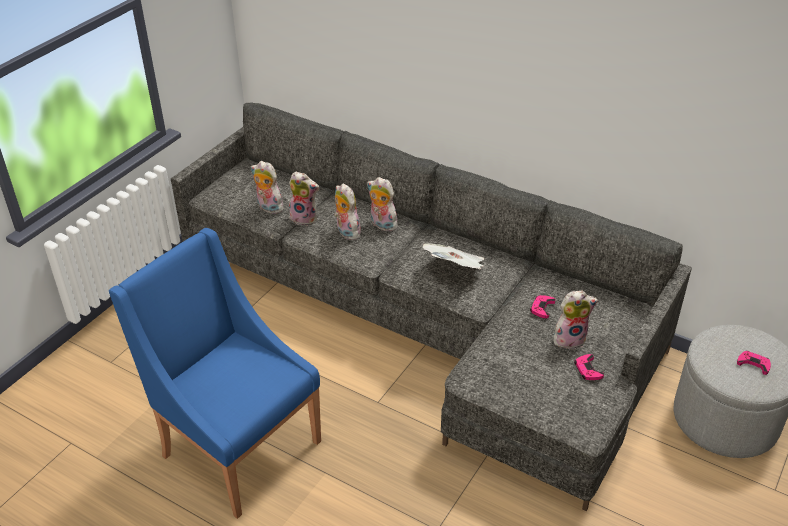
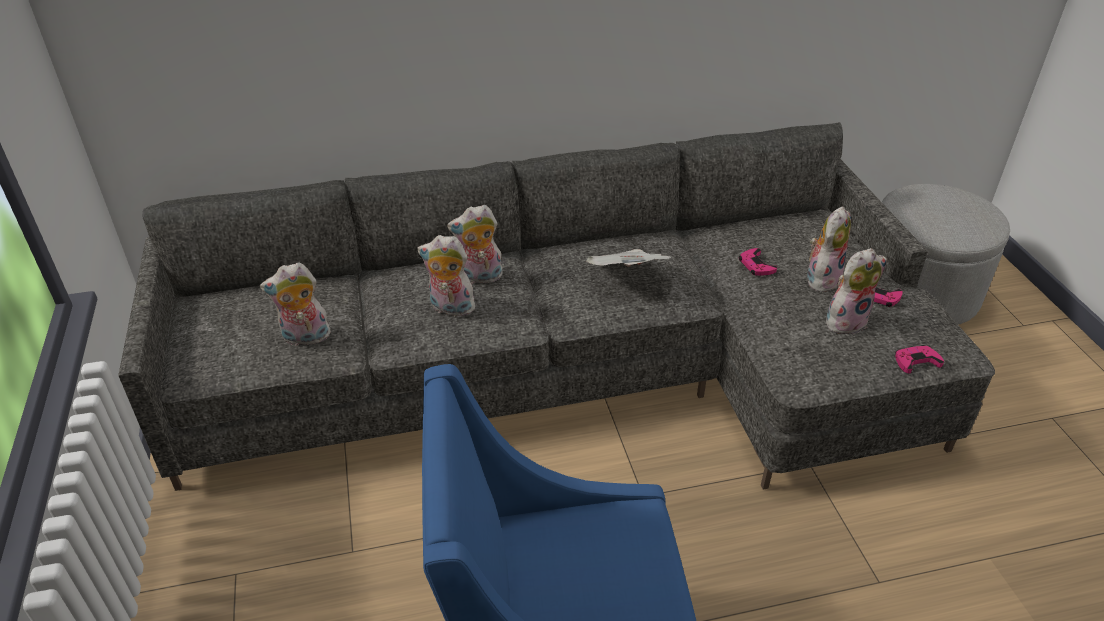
camera: 45 degrees left, 0 degrees up
plush toy [289,172,319,226] -> plush toy moved to [826,248,887,334]
pink game controller [737,351,771,375] -> pink game controller moved to [895,345,944,373]

